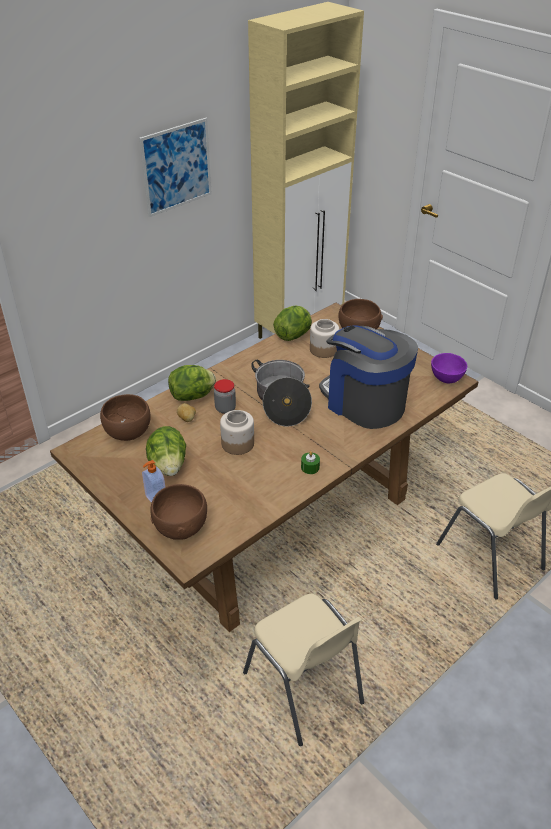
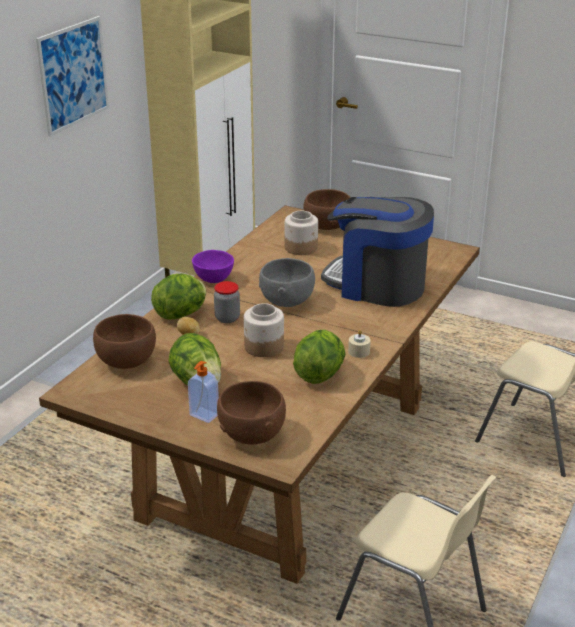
camera: 20 degrees left, 10 degrees down
cooking pot [251,359,312,426] -> grey bowl [259,258,315,307]
lettuce [273,306,312,341] -> lettuce moved to [293,330,346,384]
green candle [301,451,320,474] -> beige candle [348,330,371,358]
purple bowl [431,353,467,383] -> purple bowl moved to [192,250,234,283]

